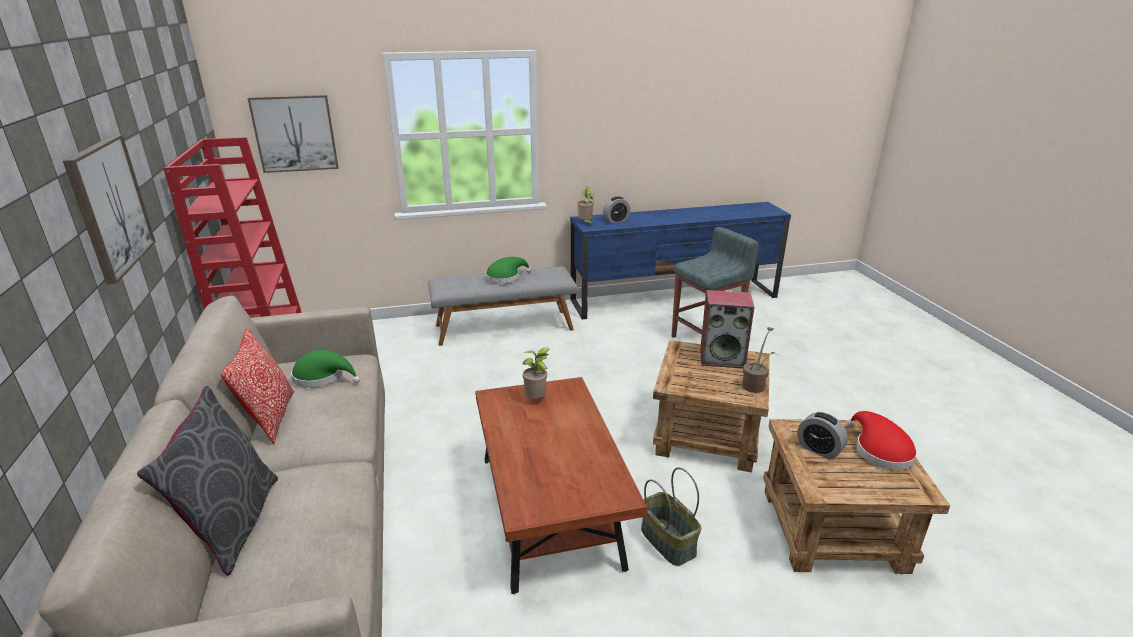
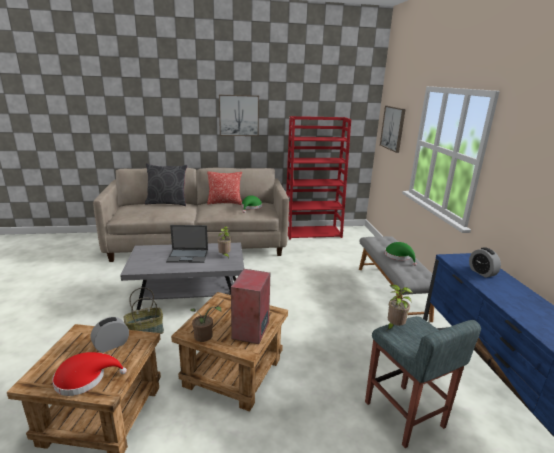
camera: 95 degrees right, 5 degrees down
brown coffee table [475,377,647,594] -> grey coffee table [120,243,244,310]
potted plant [577,186,594,224] -> potted plant moved to [387,285,413,330]
none -> laptop [166,225,208,263]

